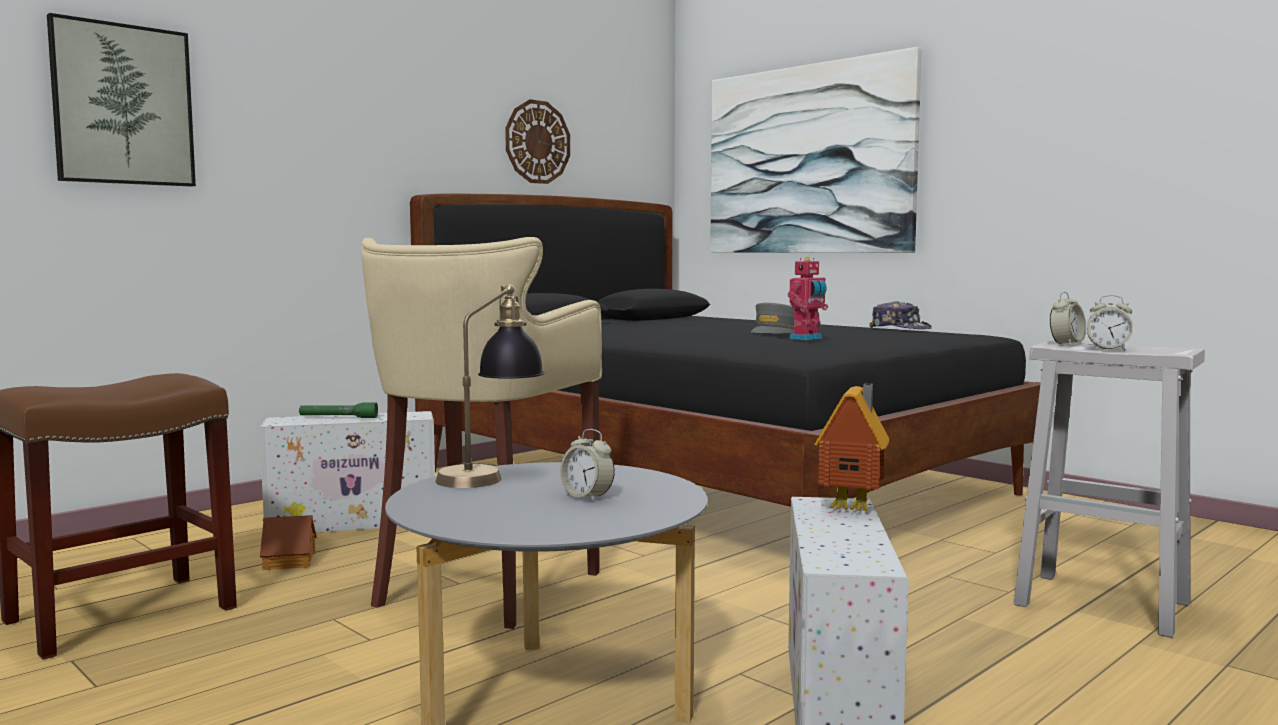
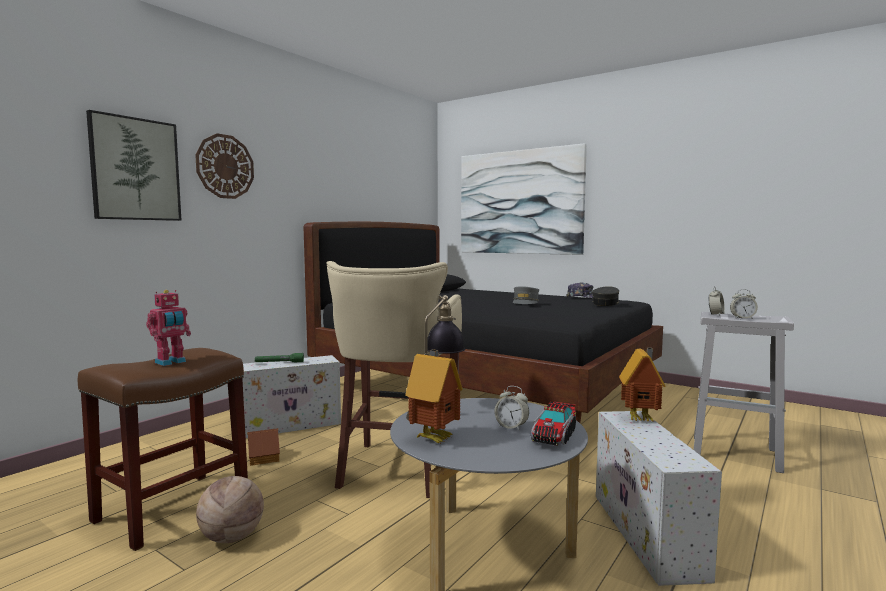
camera: 10 degrees left, 0 degrees up
wall clock [505,99,570,184] -> wall clock moved to [195,133,254,199]
toy robot [788,257,828,340] -> toy robot moved to [146,290,191,366]
none -> basketball [196,476,264,543]
none -> toy house [405,349,462,443]
none -> toy truck [531,402,576,446]
none -> grey cap [592,286,620,306]

